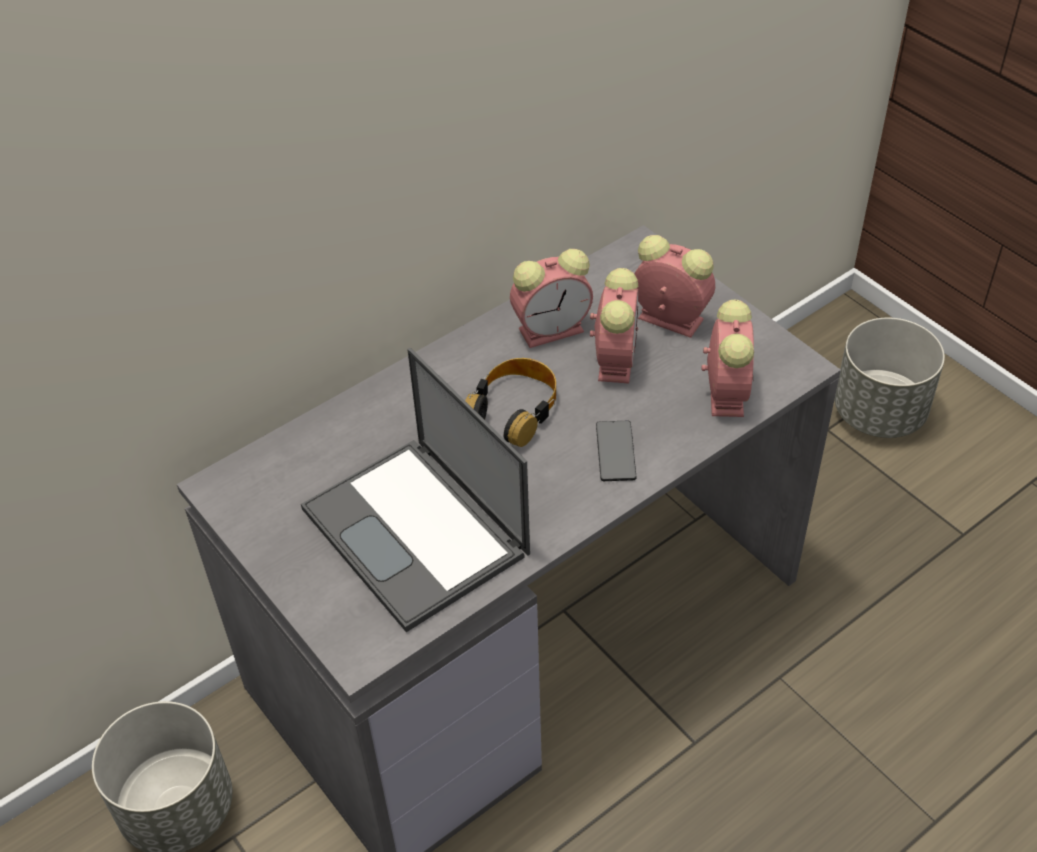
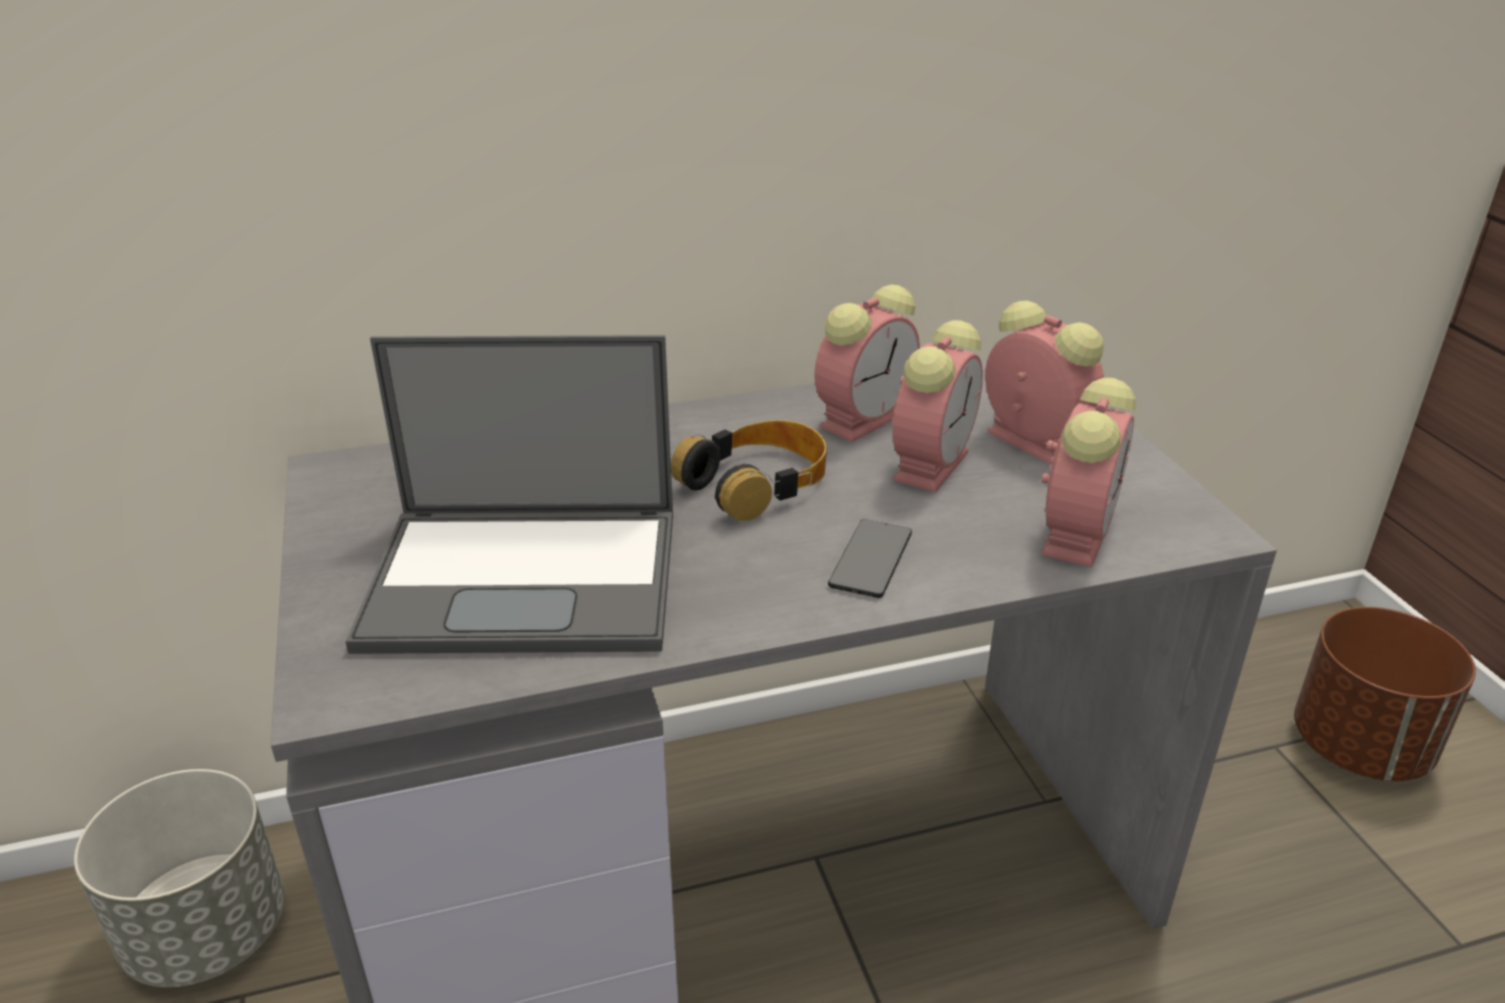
camera: 20 degrees right, 15 degrees down
laptop [301,348,530,632] -> laptop turned 75 degrees counterclockwise [345,335,673,654]
alarm clock [510,249,593,348] -> alarm clock turned 45 degrees counterclockwise [814,284,920,442]
grey planter [835,318,945,438] -> brown planter [1294,607,1476,781]

